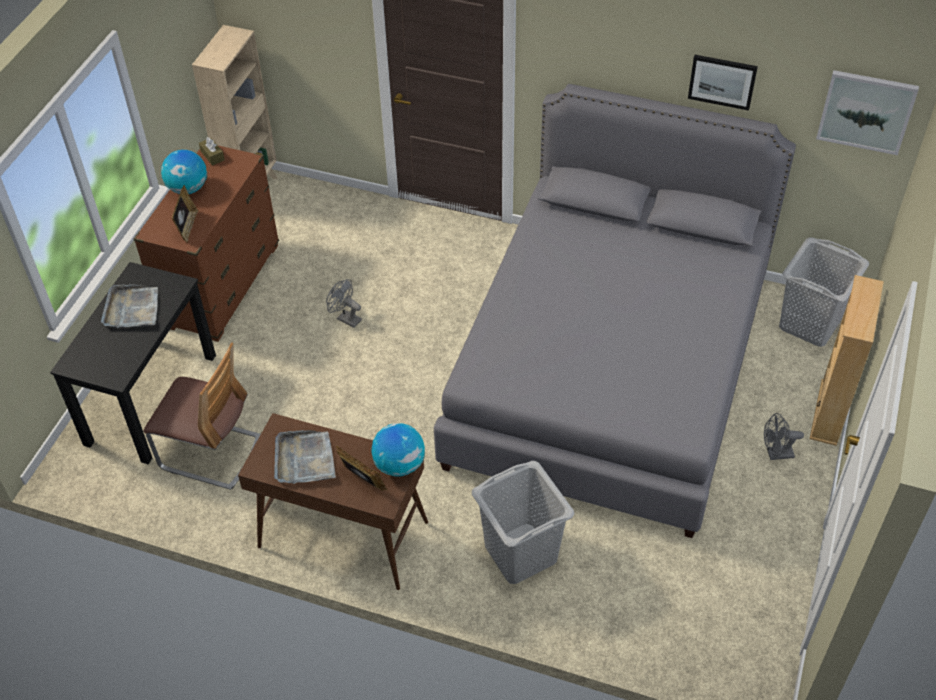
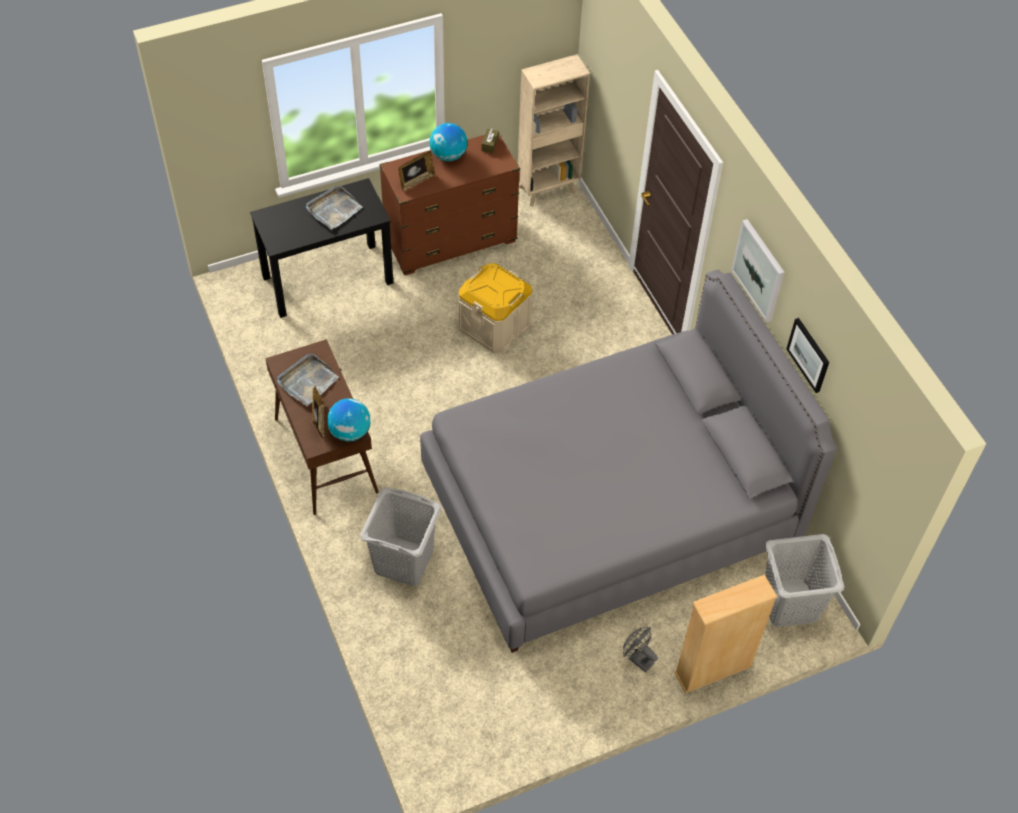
camera: 45 degrees right, 5 degrees up
chair [143,342,261,490] -> none
grey fan [326,279,362,328] -> beige storage box [458,263,532,353]
picture [816,70,919,155] -> picture moved to [731,219,784,322]

